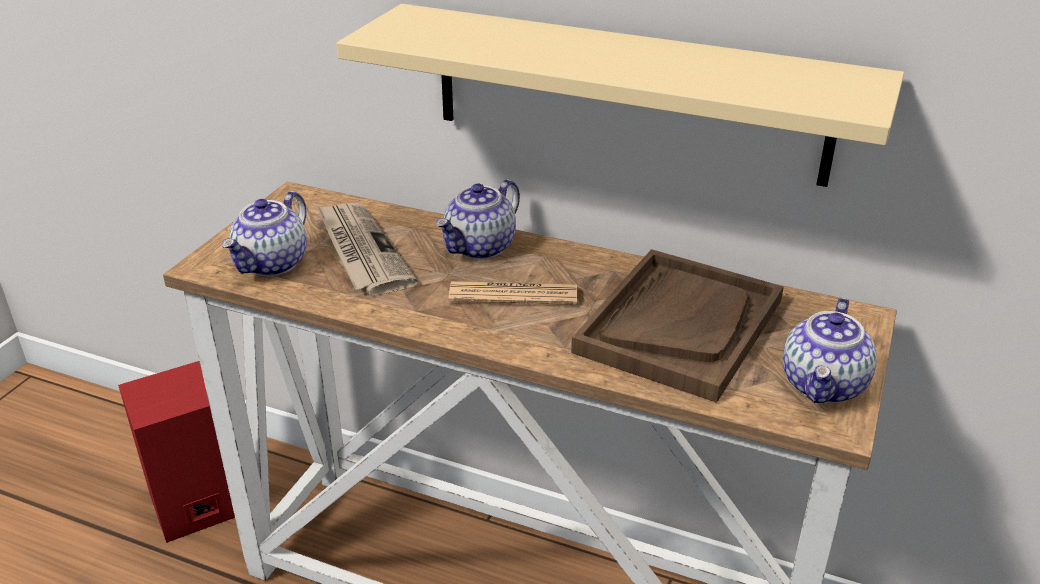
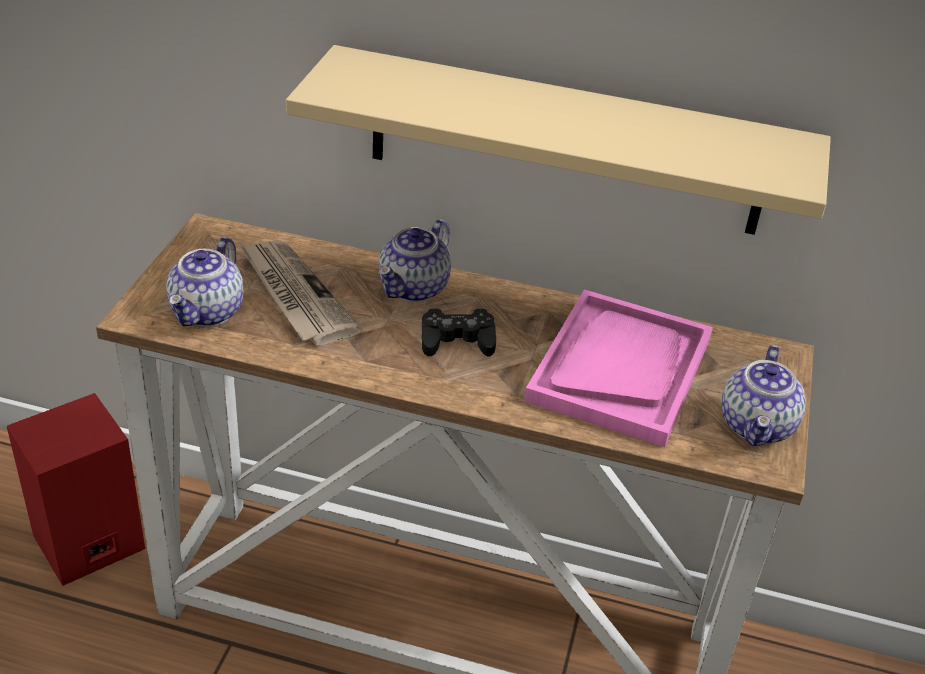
camera: 10 degrees left, 5 degrees up
newspaper [448,281,577,305] -> black game controller [422,308,496,356]
brown tray [571,249,784,403] -> pink tray [524,289,713,447]

